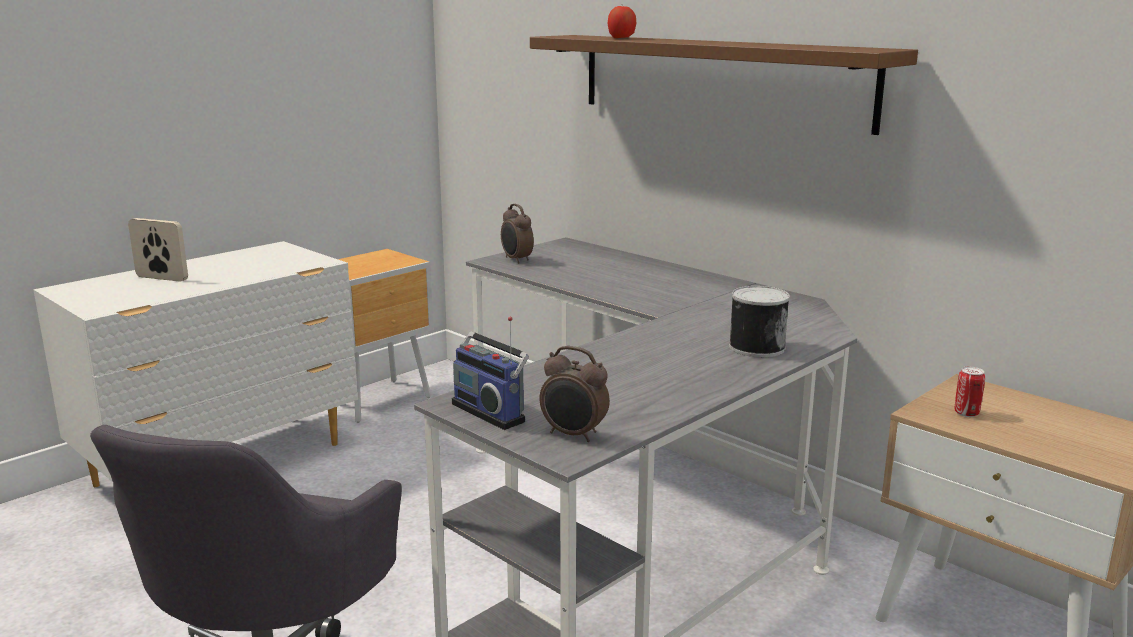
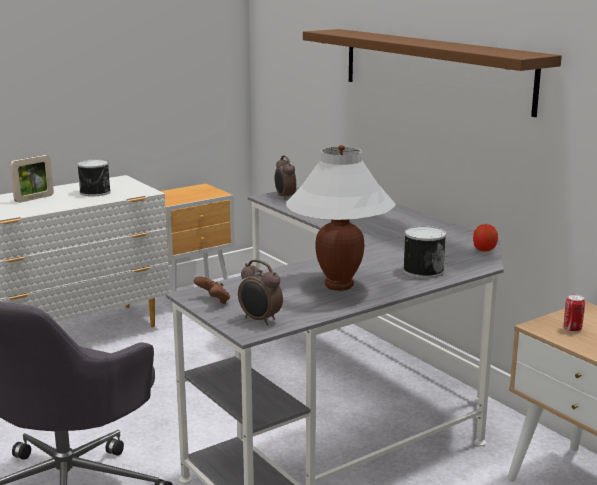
camera: 10 degrees right, 0 degrees up
picture frame [128,218,188,282] -> picture frame turned 105 degrees clockwise [10,155,54,203]
radio [452,317,529,430] -> brown game controller [194,276,230,304]
apple [608,6,637,38] -> apple moved to [473,224,498,251]
none -> can [77,159,111,197]
none -> white table lamp [286,145,396,291]

